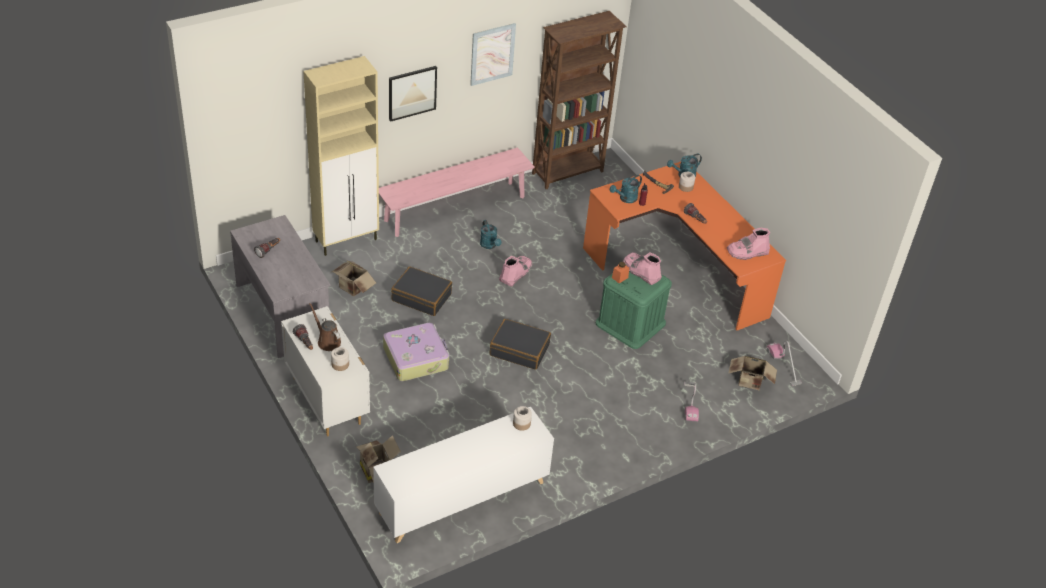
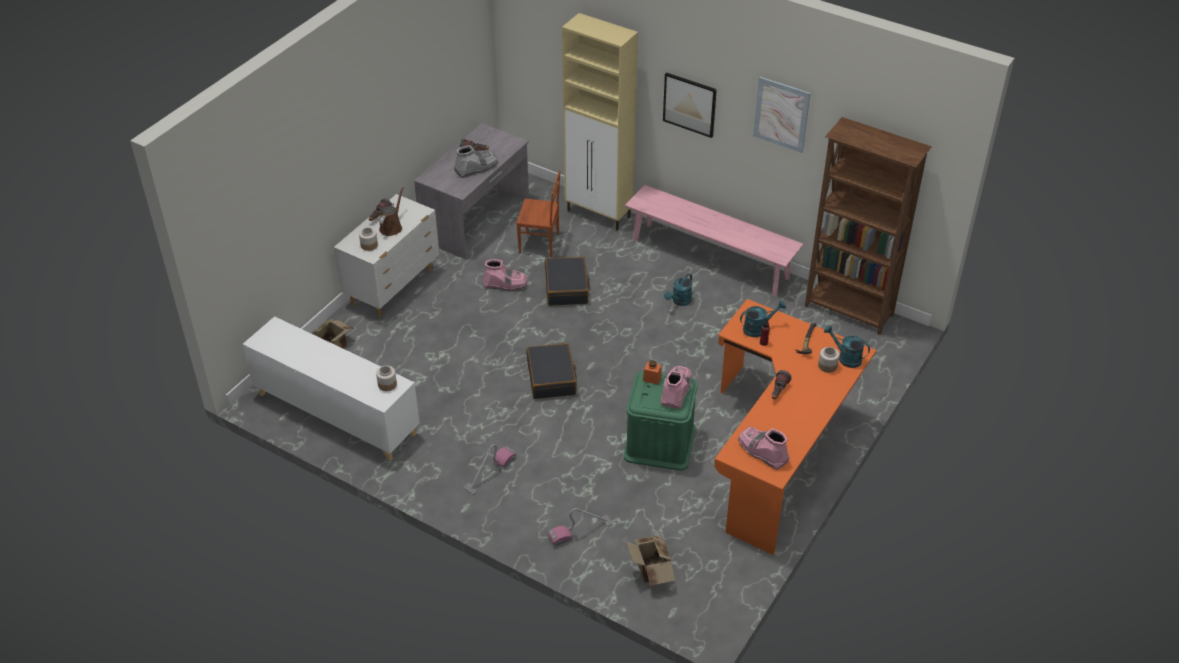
camera: 65 degrees right, 0 degrees up
cardboard box [330,261,376,297] -> brown chair [516,171,560,257]
suitcase [383,323,449,381] -> none
pink boot [499,256,532,287] -> pink boot moved to [482,259,527,291]
turquoise watering can [610,175,642,203] -> turquoise watering can turned 135 degrees clockwise [740,300,786,337]
vacuum cleaner [766,340,802,386] -> vacuum cleaner moved to [464,444,516,495]
none -> grey boot [454,145,498,178]

